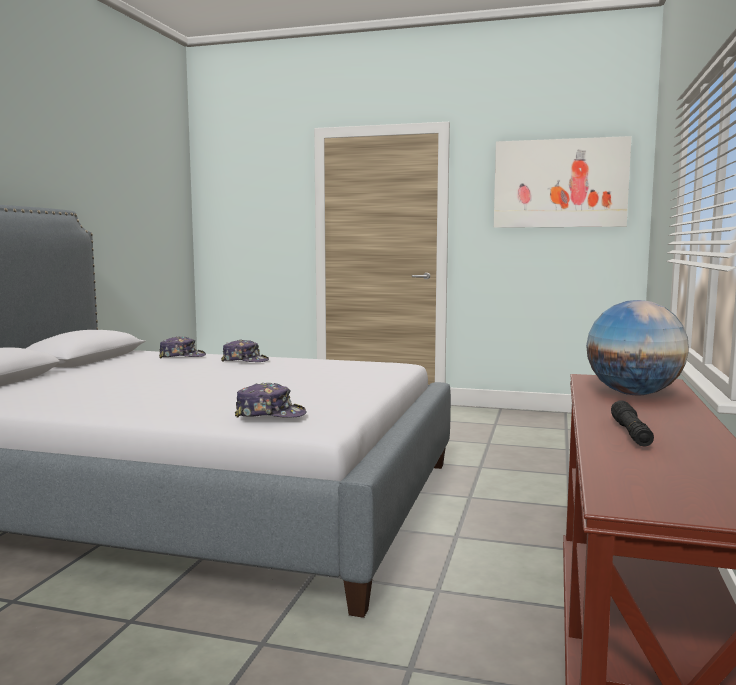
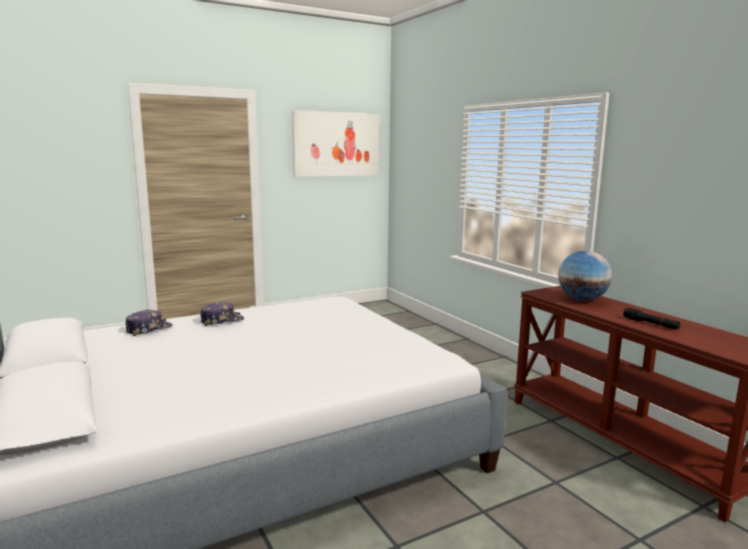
camera: 45 degrees left, 5 degrees up
cap [235,383,306,418] -> none

